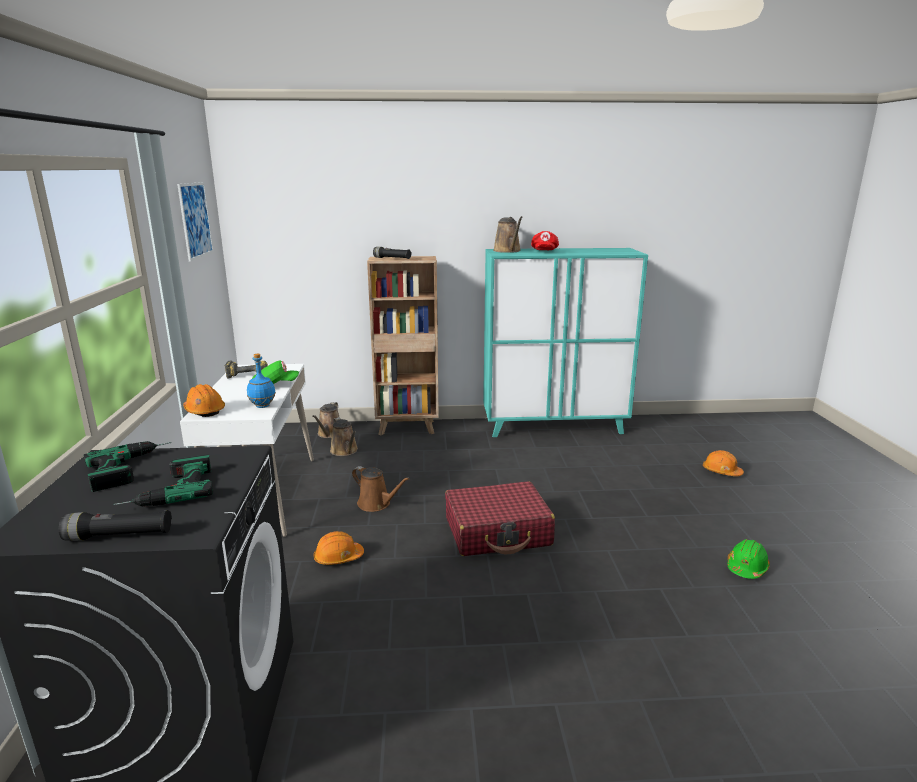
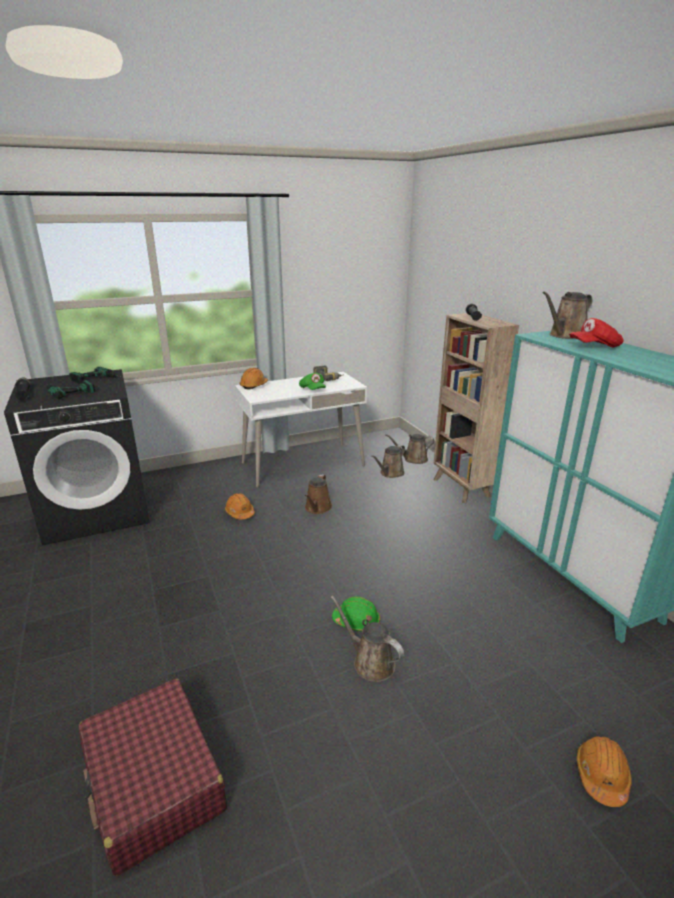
camera: 70 degrees right, 5 degrees up
picture [177,182,214,261] -> none
blue bottle [247,354,276,408] -> none
red suitcase [445,481,555,556] -> red suitcase moved to [78,679,227,876]
green hard hat [728,539,770,579] -> green hard hat moved to [332,596,380,631]
none -> brown watering can [331,595,404,682]

